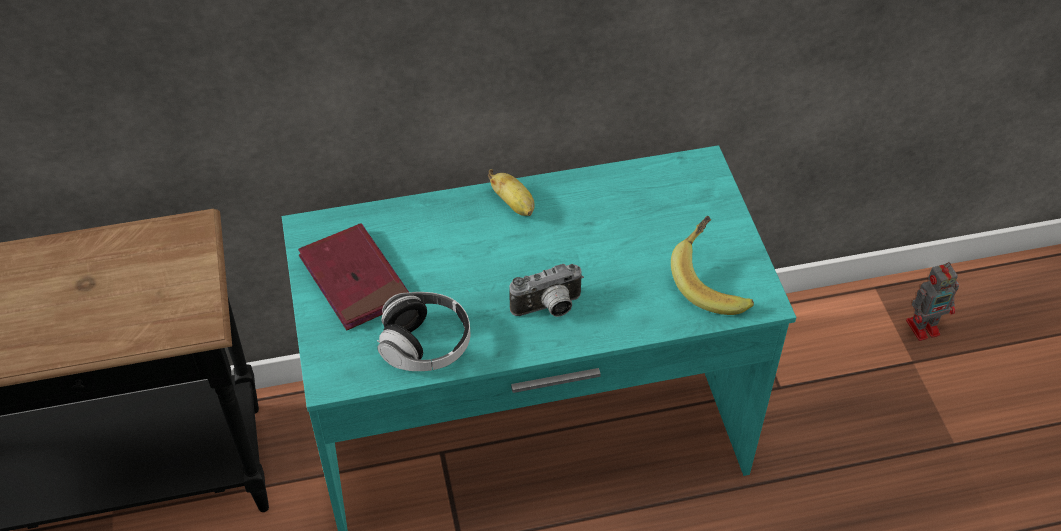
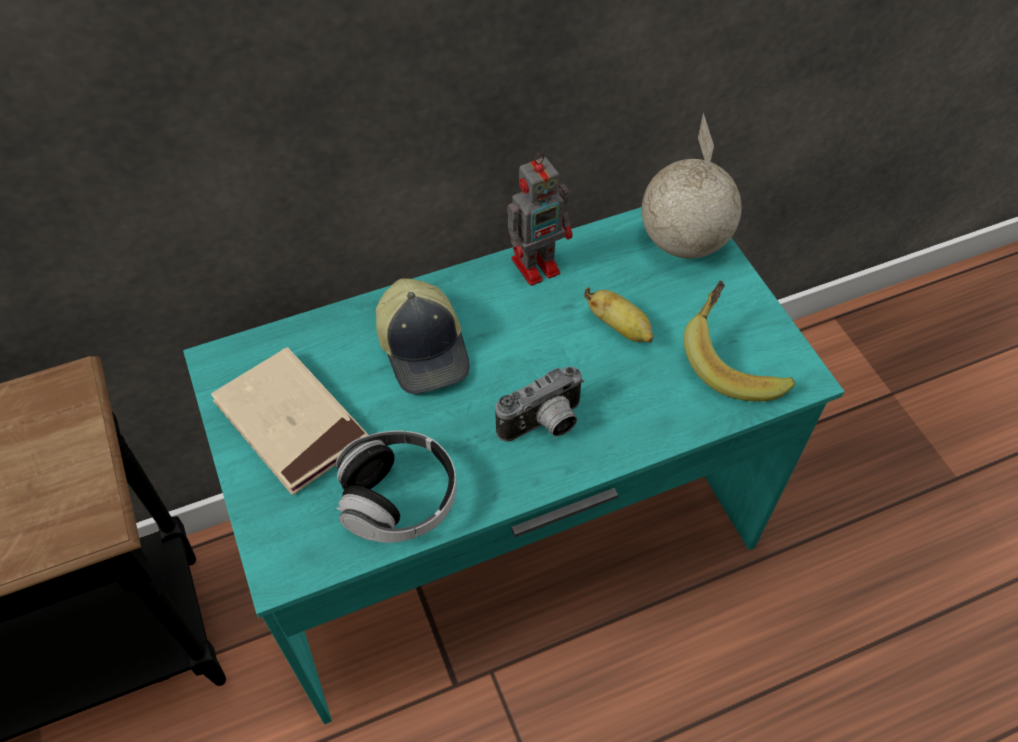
camera: 10 degrees left, 5 degrees up
red book [298,223,409,330] -> beige book [211,347,368,495]
banana [488,169,535,216] -> banana moved to [584,287,653,343]
toy robot [906,262,959,341] -> toy robot moved to [507,153,573,286]
none -> cap [376,278,470,394]
none -> globe [642,113,741,259]

